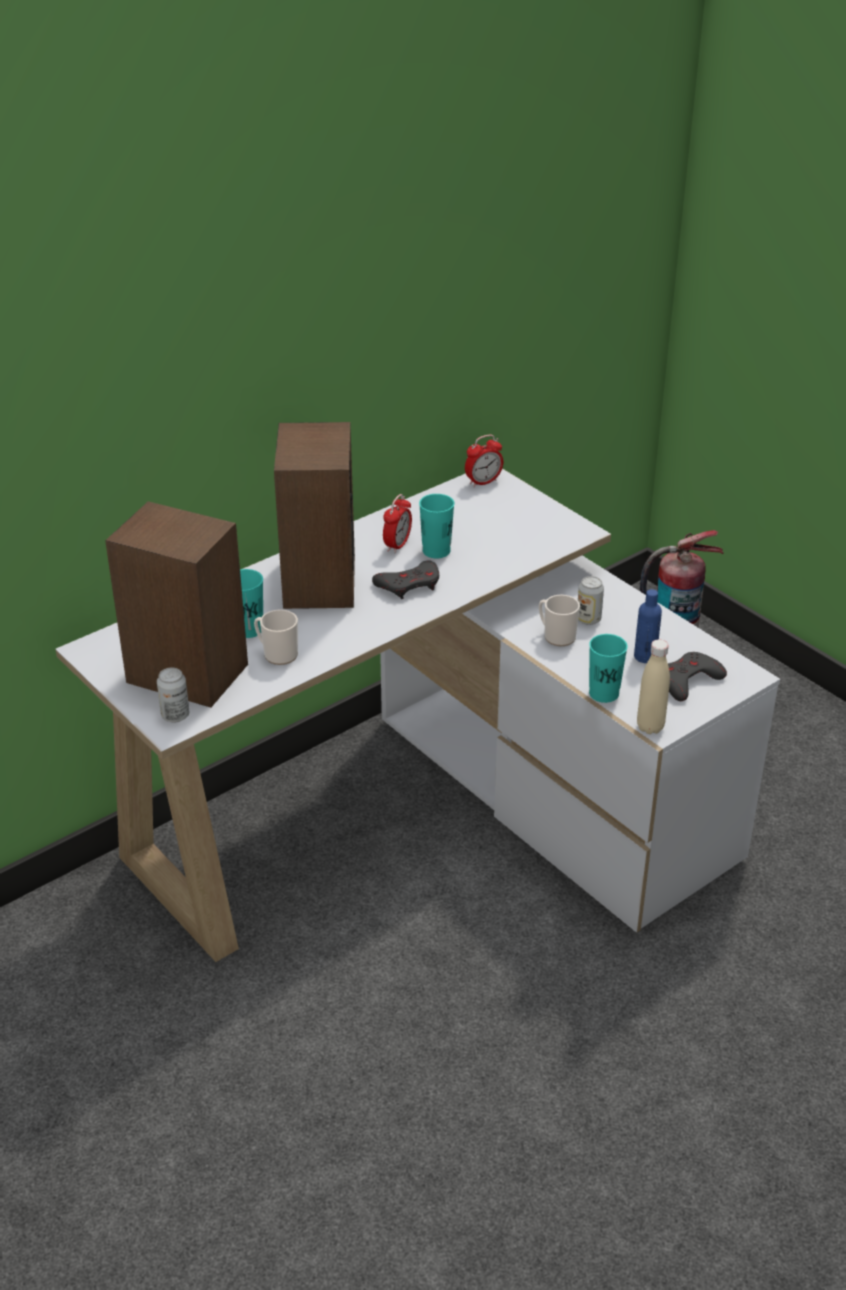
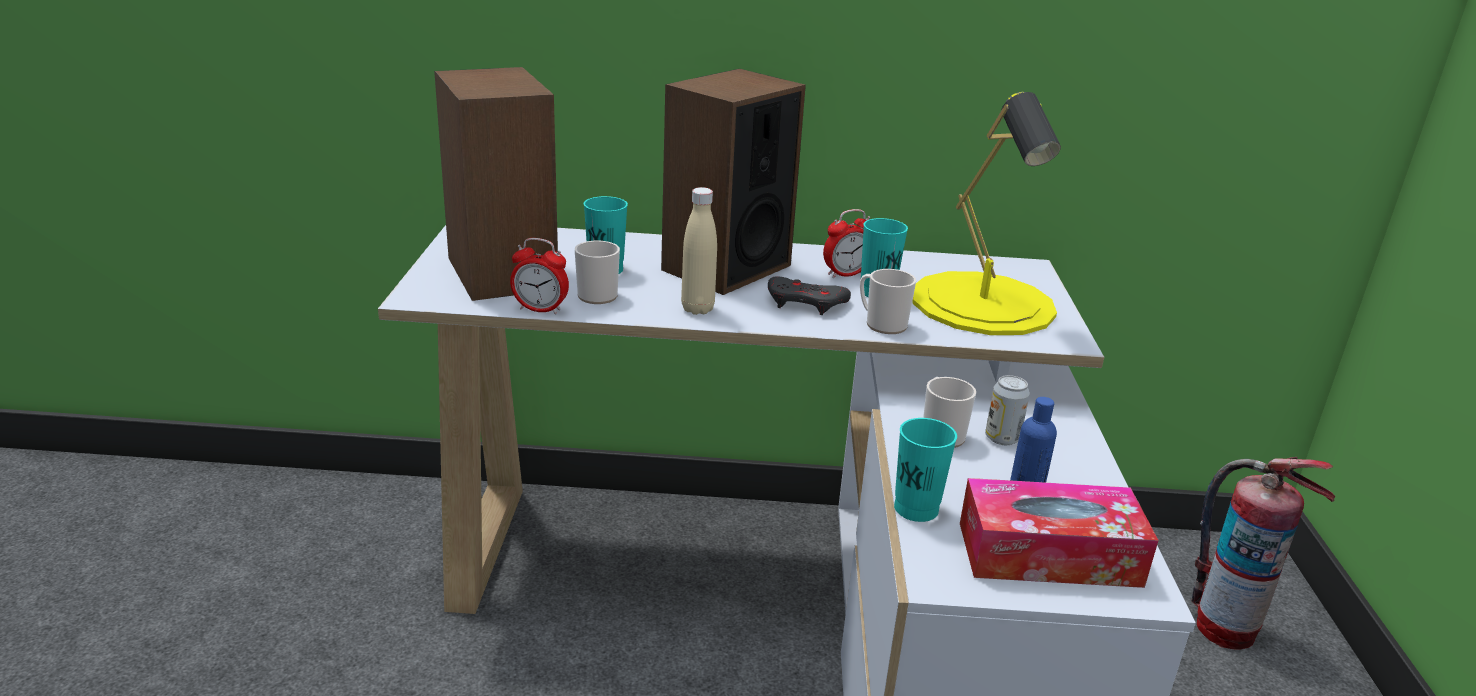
camera: 40 degrees right, 10 degrees down
can [157,667,189,722] -> none
alarm clock [465,435,503,487] -> alarm clock moved to [510,238,569,315]
beige bottle [637,640,670,734] -> beige bottle moved to [681,187,717,315]
grey game controller [668,652,727,701] -> tissue box [960,478,1158,588]
none -> mug [860,269,916,334]
none -> yellow table lamp [912,92,1061,335]

